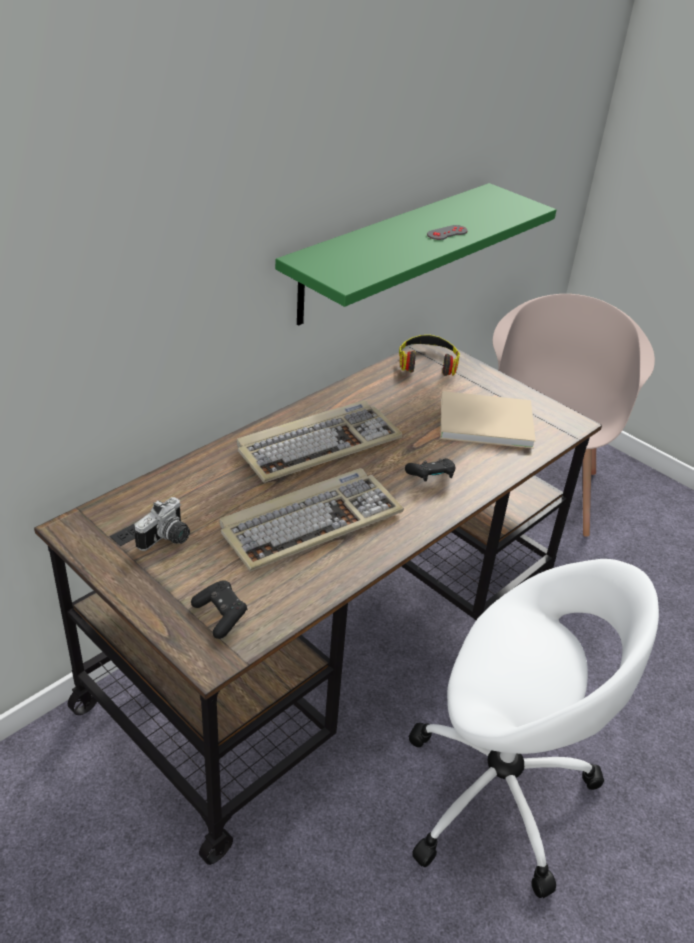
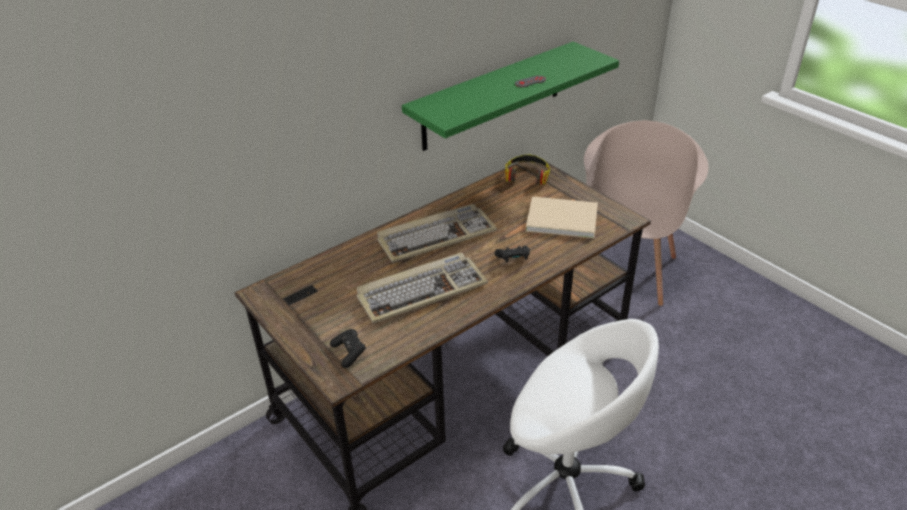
camera: 10 degrees right, 0 degrees up
camera [134,497,190,551] -> none

